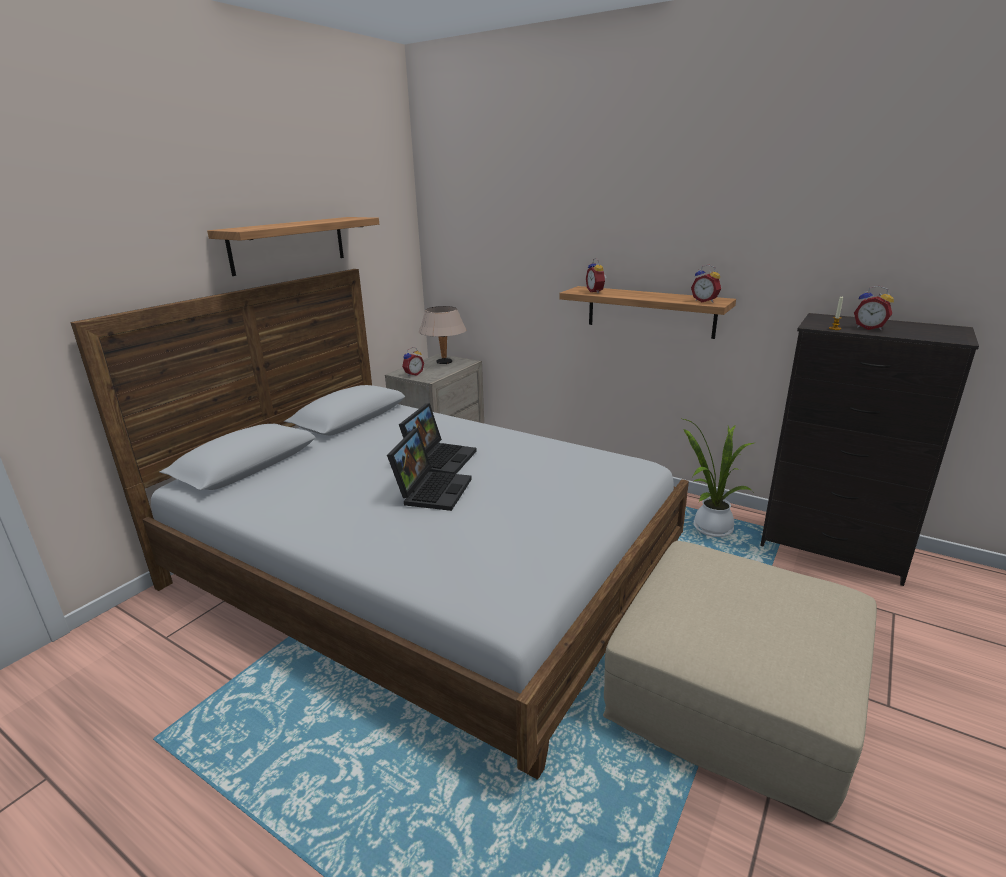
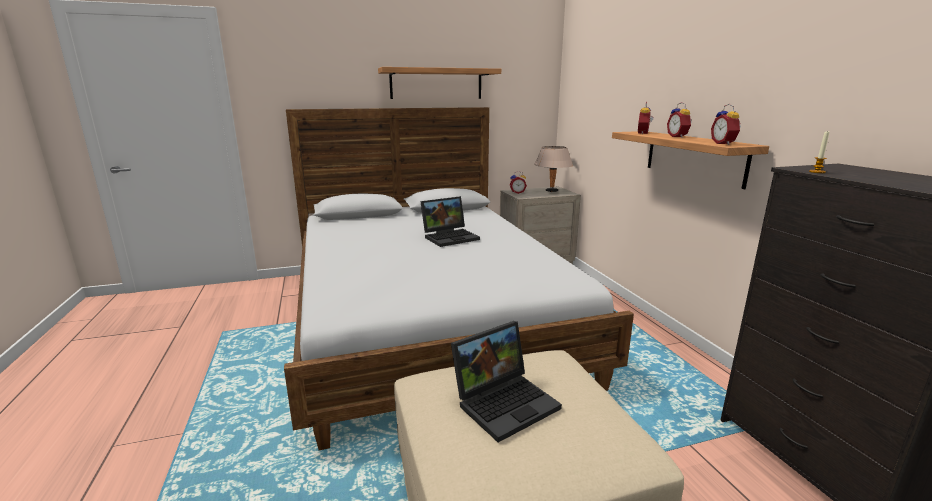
camera: 40 degrees right, 5 degrees down
laptop [387,428,472,511] -> laptop moved to [451,321,562,442]
potted plant [680,418,754,537] -> none
alarm clock [854,286,894,330] -> alarm clock moved to [667,102,692,138]

